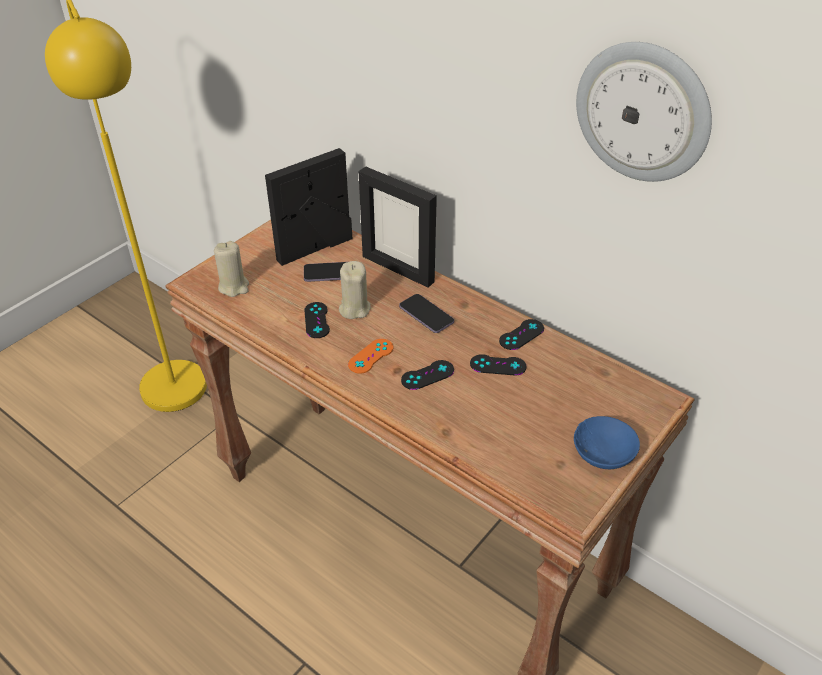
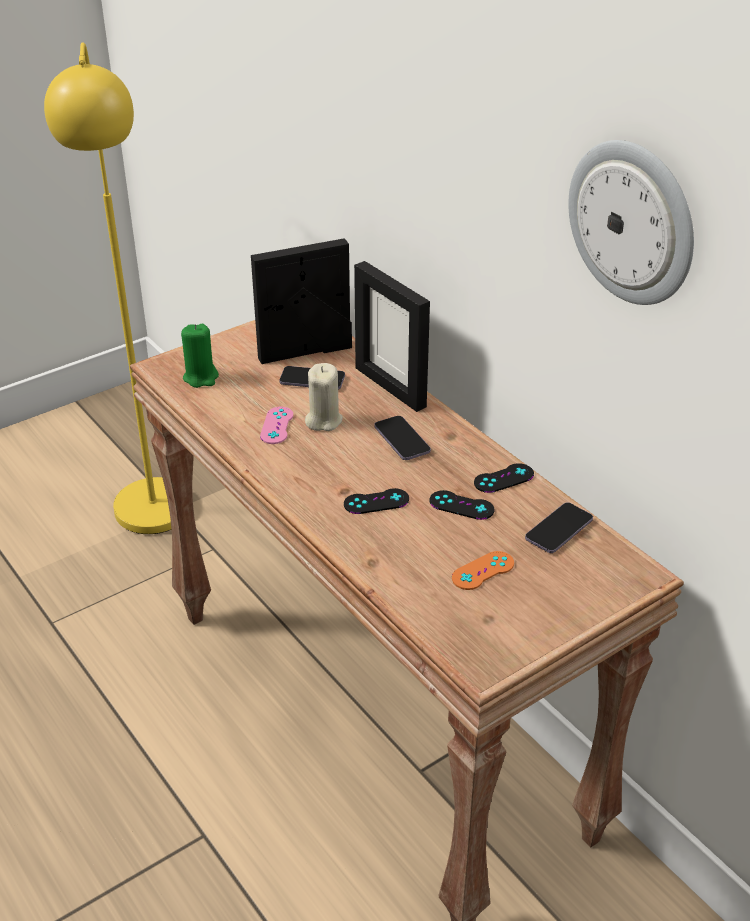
camera: 15 degrees right, 5 degrees down
beige candle [214,241,249,297] -> green candle [181,324,219,388]
black game controller [304,302,330,338] -> pink game controller [260,407,293,444]
orange game controller [348,339,393,374] -> orange game controller moved to [452,551,514,590]
blue bowl [574,416,640,469] -> none
none -> phone [525,503,593,553]

